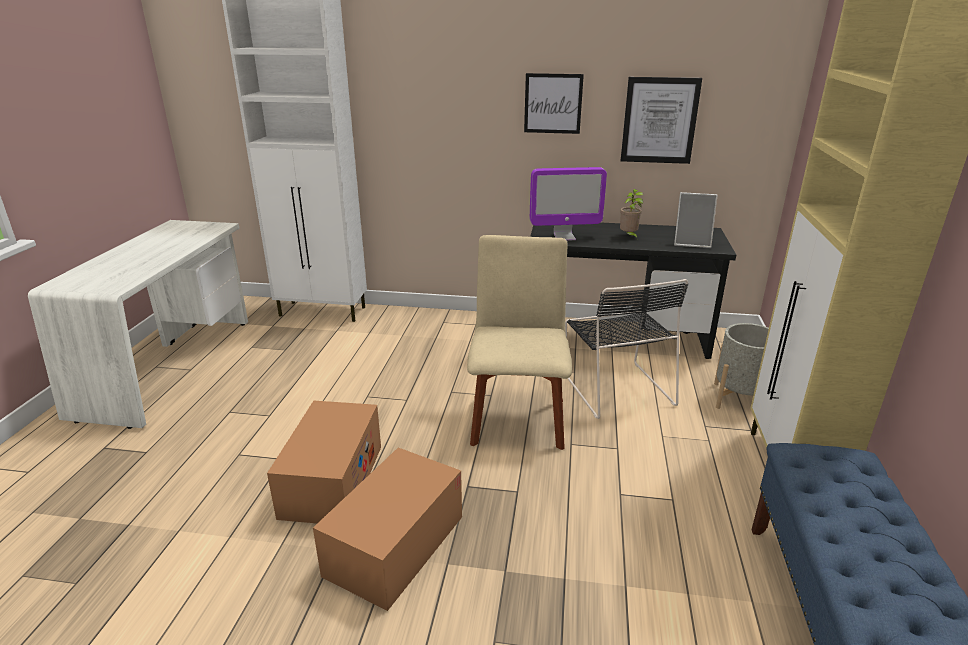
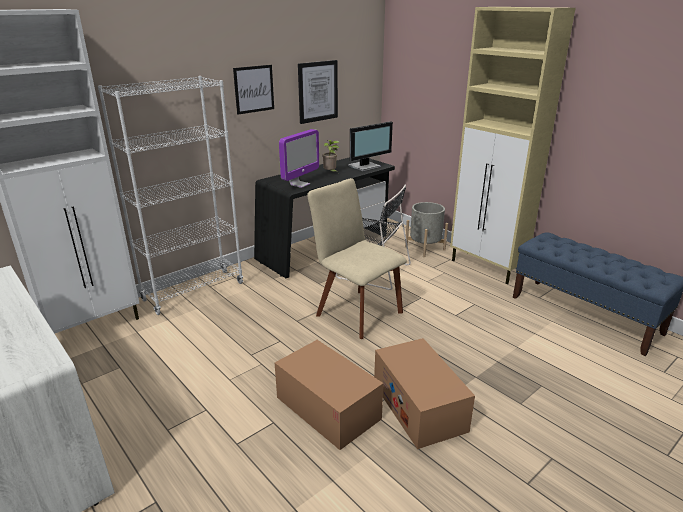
camera: 50 degrees left, 0 degrees up
picture frame [674,192,717,248] -> monitor [348,121,393,171]
none -> white bookcase [98,76,243,315]

